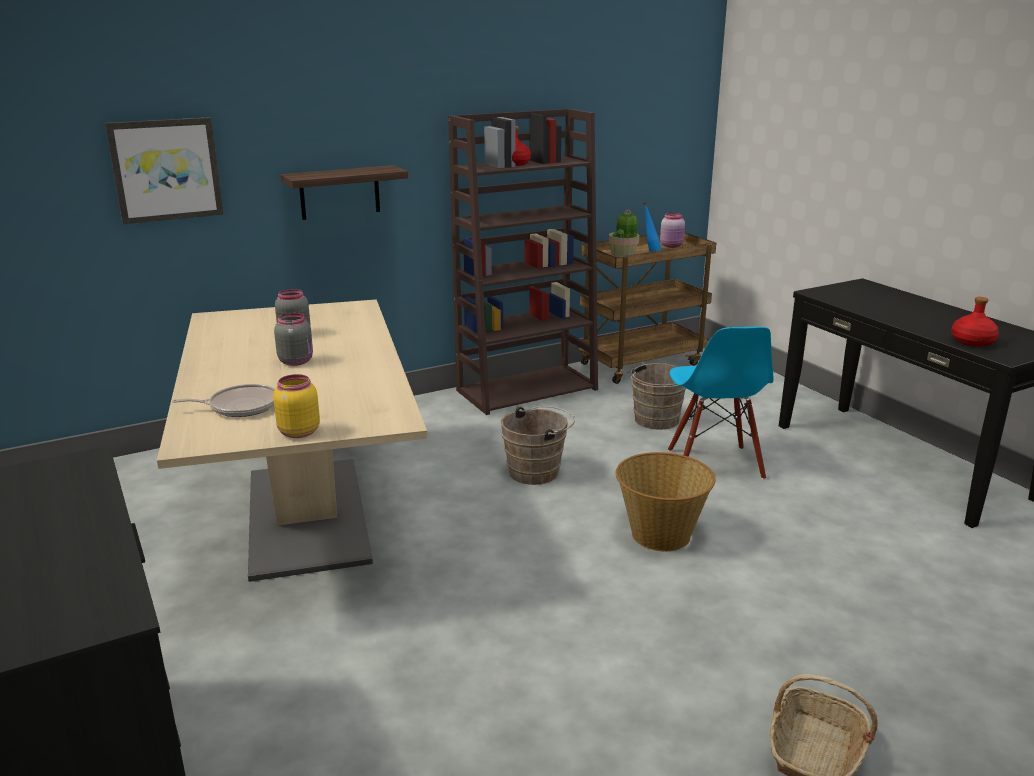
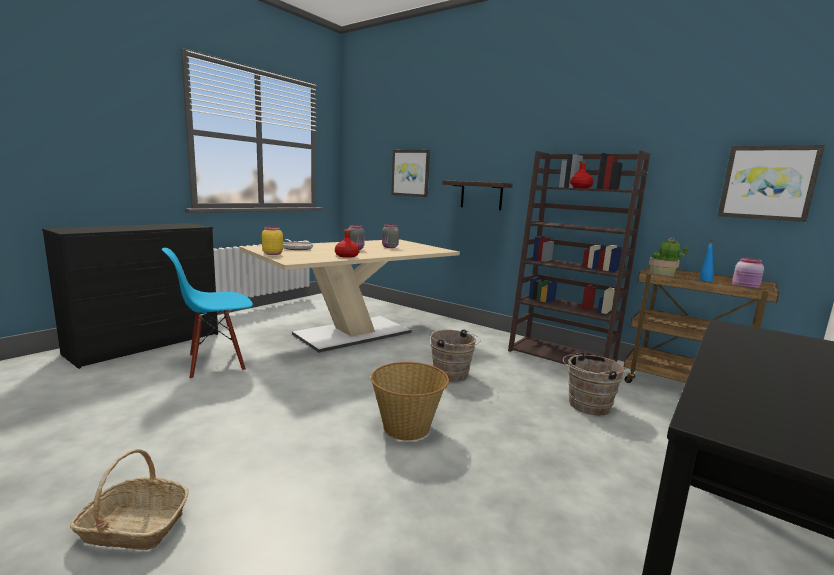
camera: 65 degrees right, 10 degrees down
blue chair [668,326,773,480] -> blue chair moved to [162,248,253,379]
red bottle [951,297,999,347] -> red bottle moved to [335,229,360,258]
none -> picture [718,145,825,222]

